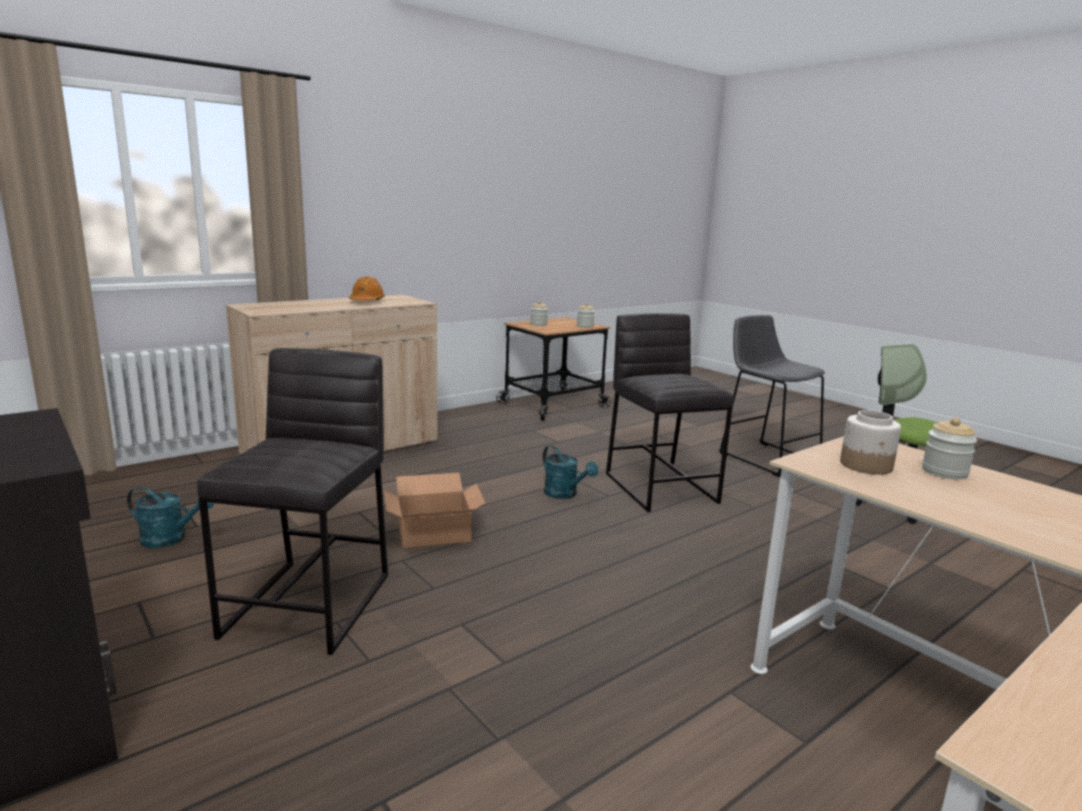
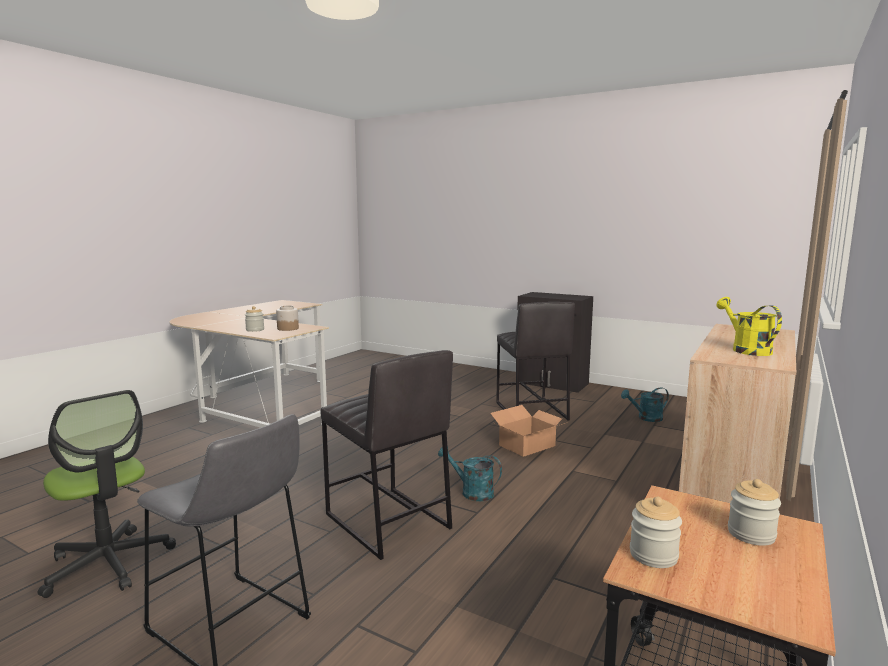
camera: 160 degrees right, 5 degrees down
orange hard hat [349,276,385,300] -> yellow watering can [717,297,782,356]

